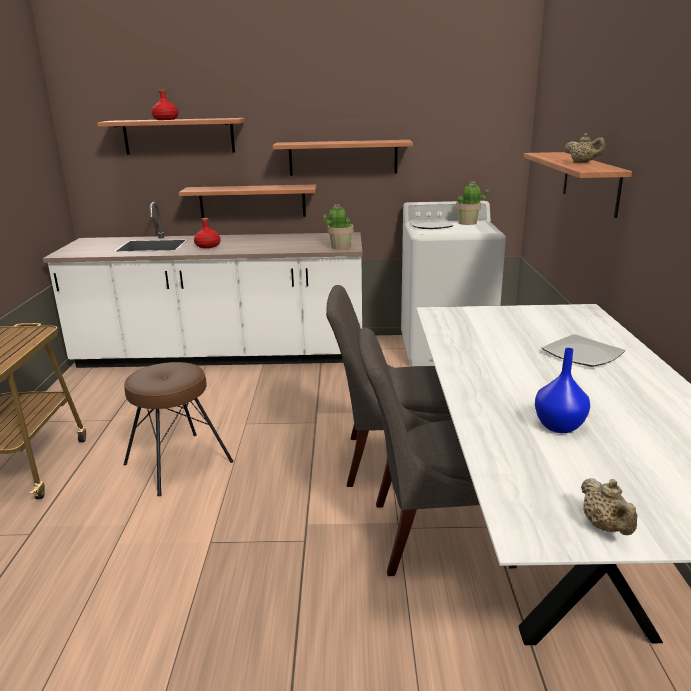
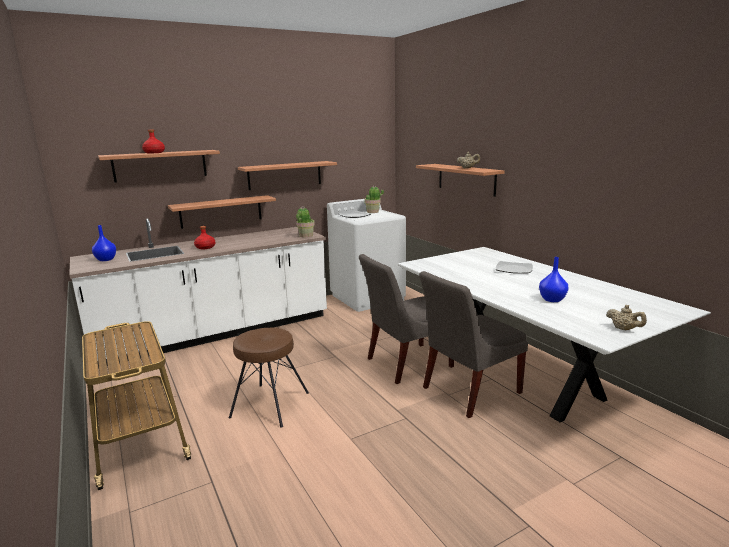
camera: 30 degrees left, 5 degrees down
none -> blue vase [92,225,116,261]

